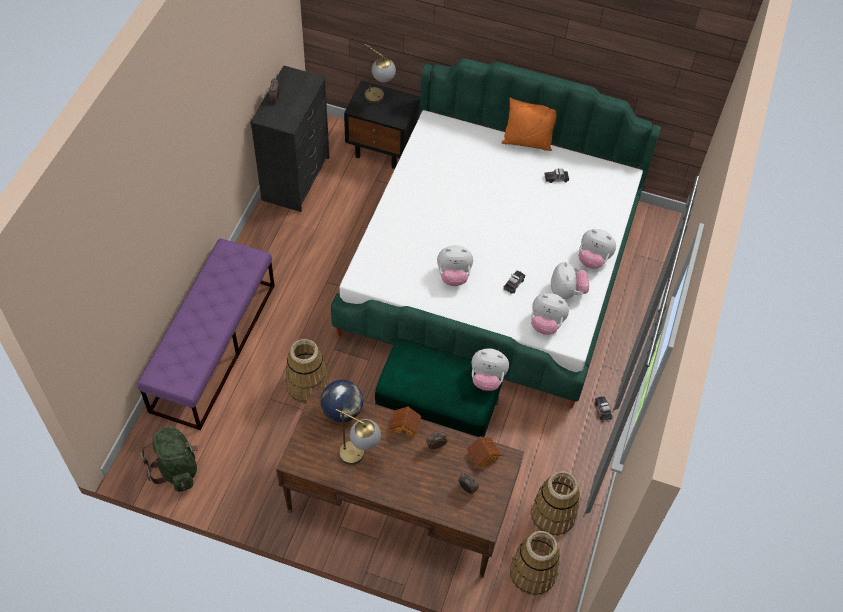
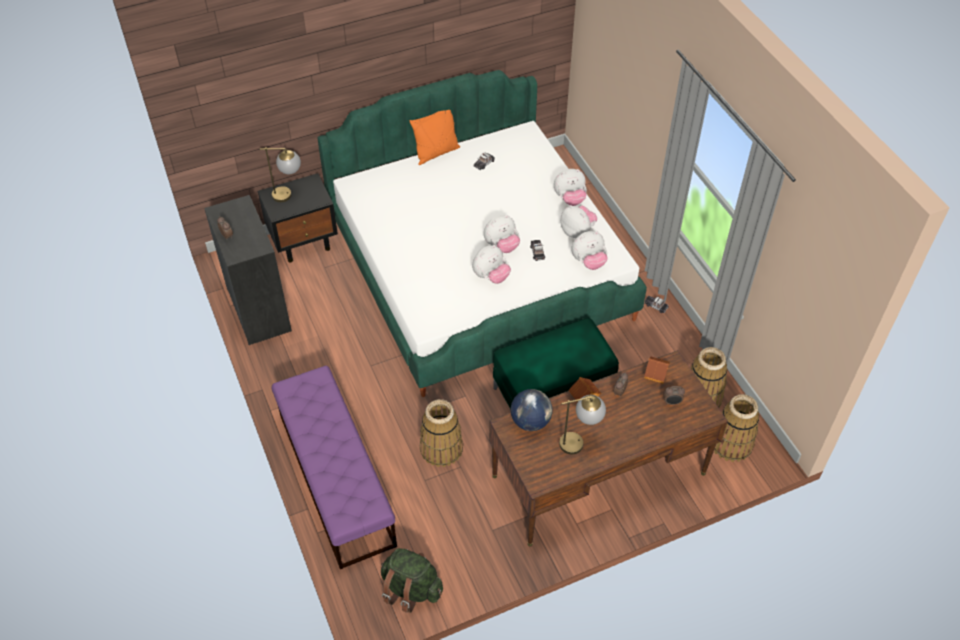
camera: 40 degrees left, 5 degrees down
plush toy [472,348,509,391] -> plush toy moved to [484,215,520,253]

